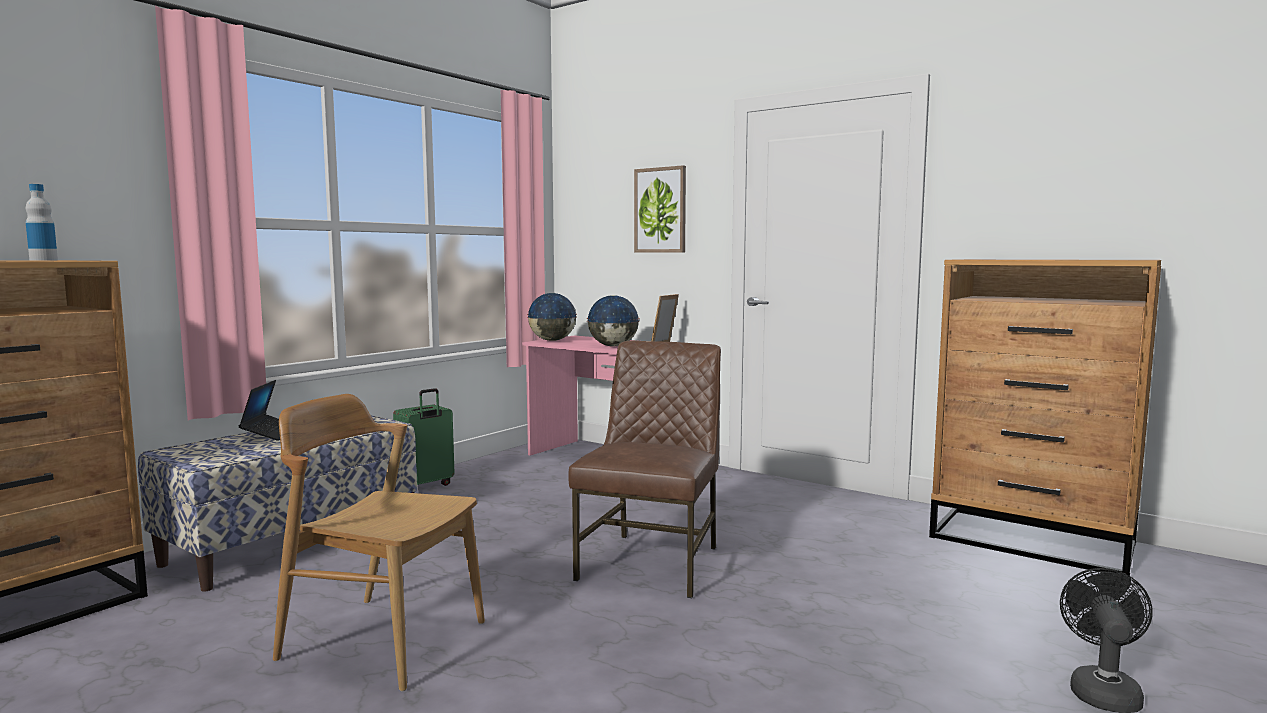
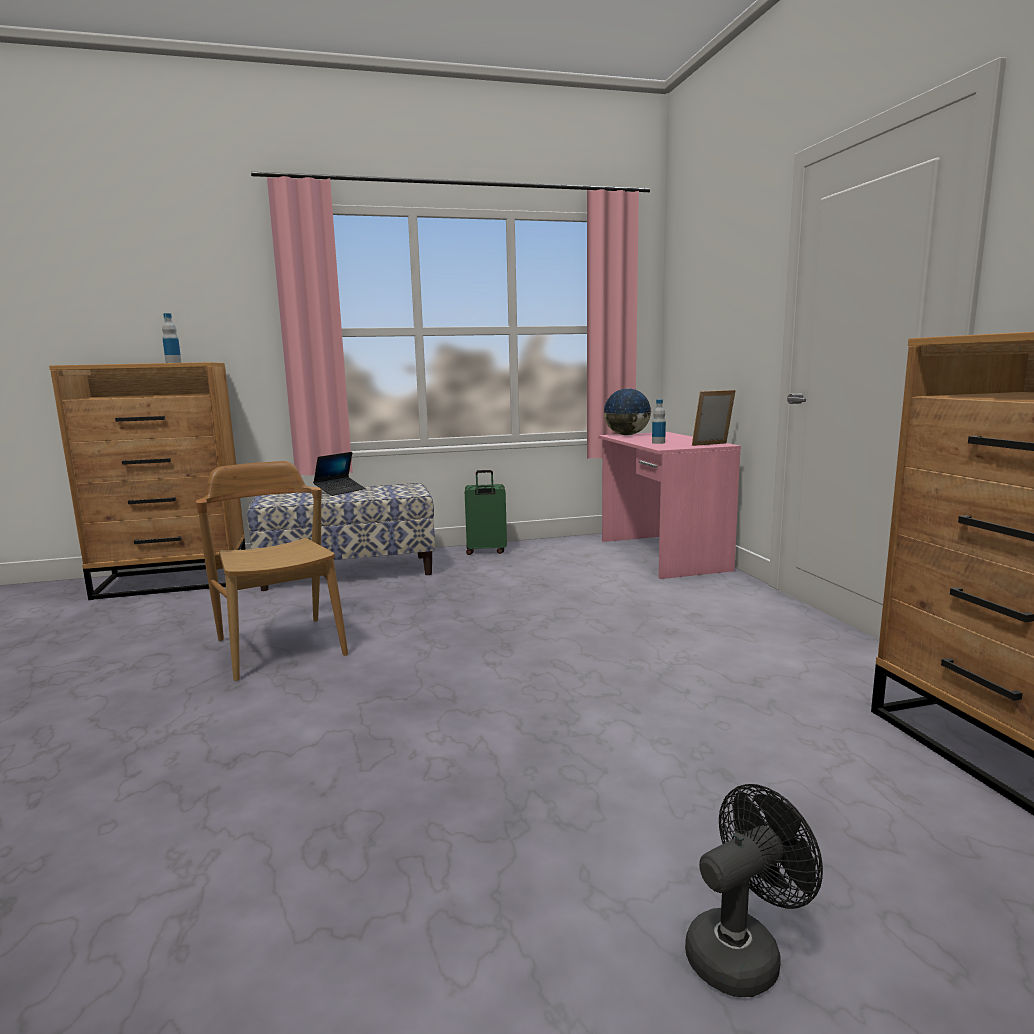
camera: 40 degrees right, 5 degrees up
brown chair [568,340,721,598] -> none
globe [587,295,639,346] -> bottle [652,399,666,444]
picture [634,165,686,253] -> none

